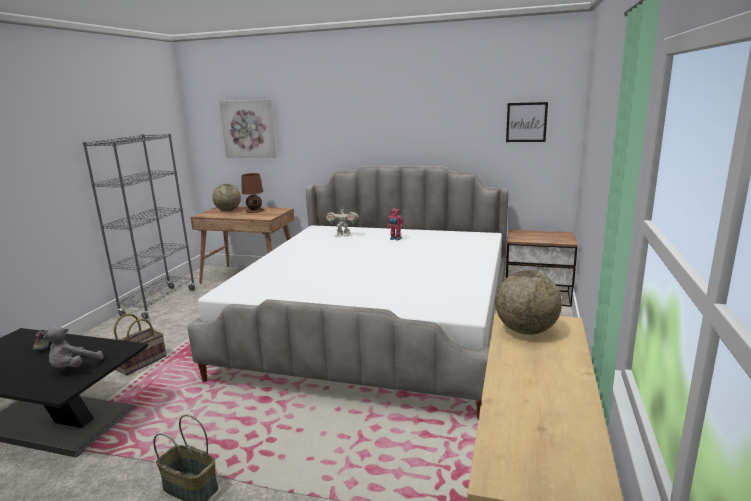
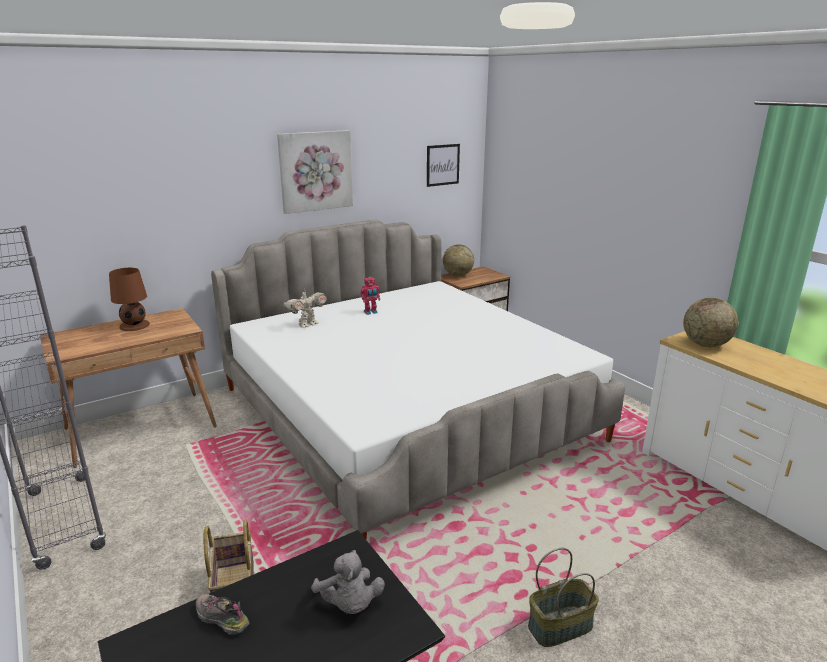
camera: 50 degrees left, 5 degrees up
globe [212,184,241,211] -> globe moved to [443,244,474,276]
picture [219,99,277,158] -> picture moved to [277,130,353,214]

